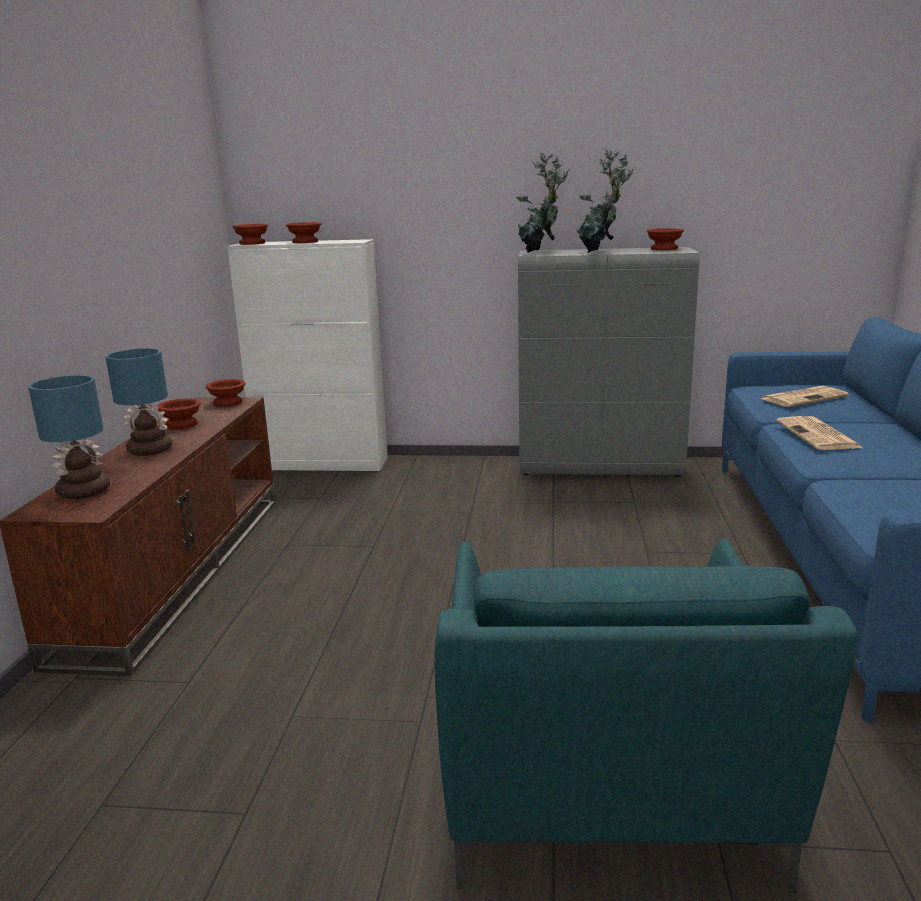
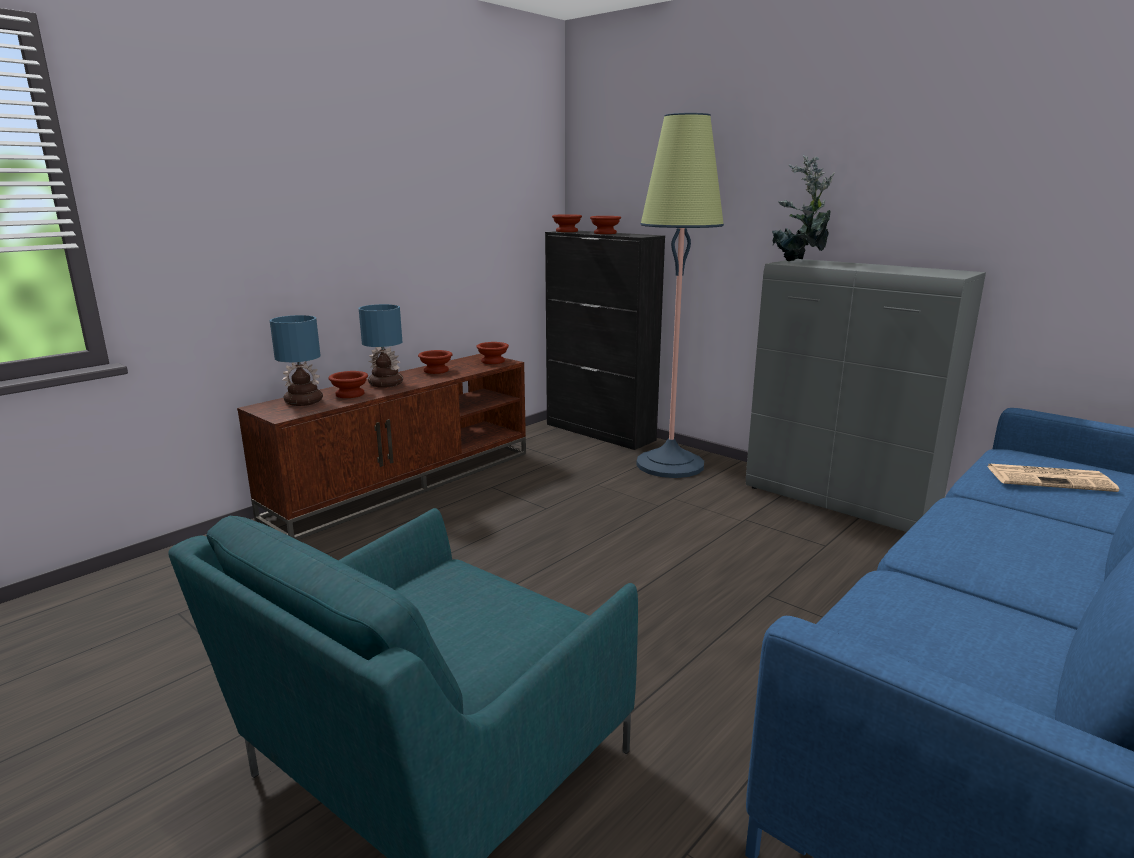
camera: 35 degrees right, 0 degrees up
white cabinet [227,239,388,471] -> black cabinet [545,231,665,450]
potted plant [576,148,635,253] -> none
brown bowl [647,228,684,250] -> brown bowl moved to [328,371,368,398]
newspaper [776,416,863,450] -> none
none -> floor lamp [636,113,724,478]

